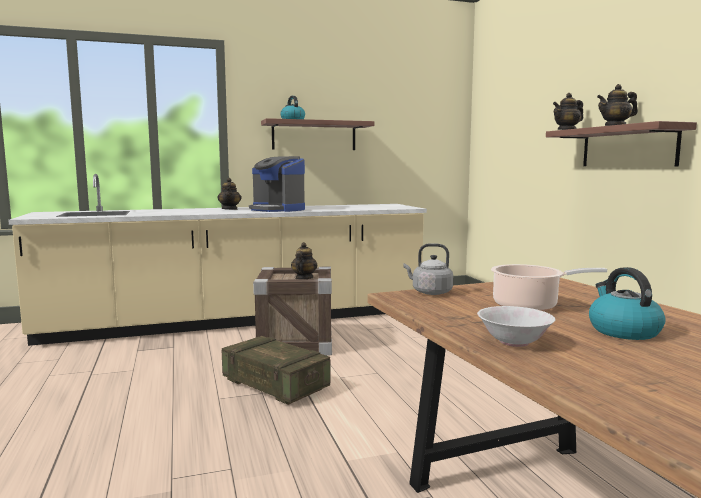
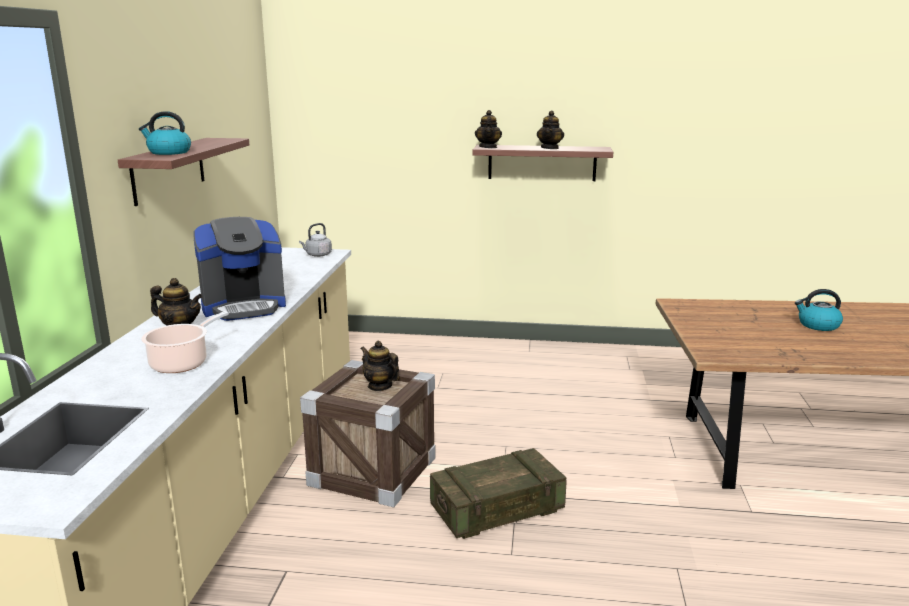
camera: 65 degrees left, 10 degrees up
grey kettle [403,243,453,295] -> grey kettle moved to [299,223,332,257]
white bowl [477,306,555,347] -> none
cooking pot [491,264,607,311] -> cooking pot moved to [141,311,229,373]

